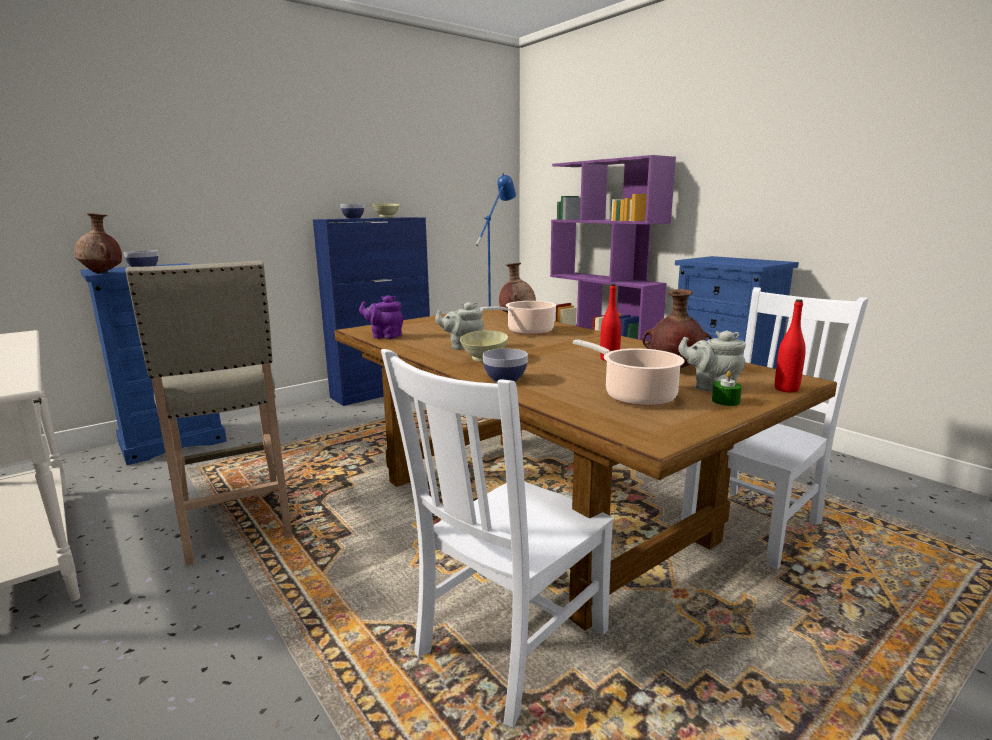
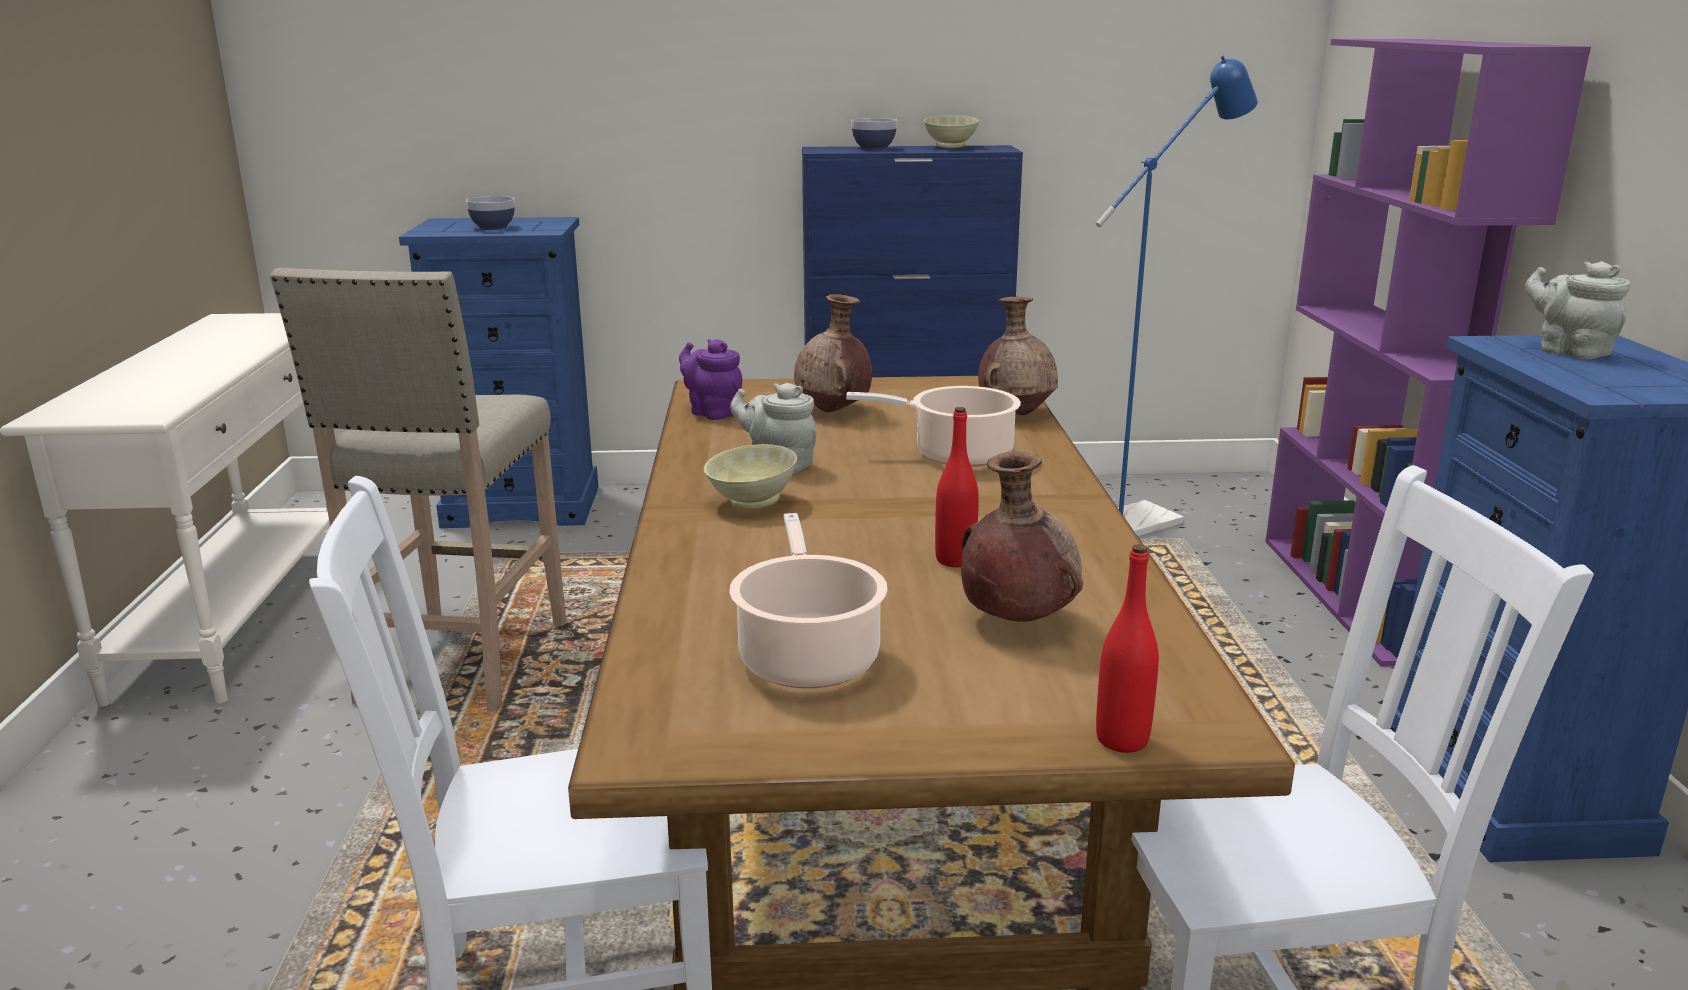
camera: 35 degrees right, 5 degrees up
brown vase [74,213,122,273] -> brown vase moved to [794,294,872,412]
bowl [483,348,528,383] -> none
grey teapot [678,330,746,391] -> grey teapot moved to [1525,261,1630,359]
green candle [712,371,742,406] -> none

